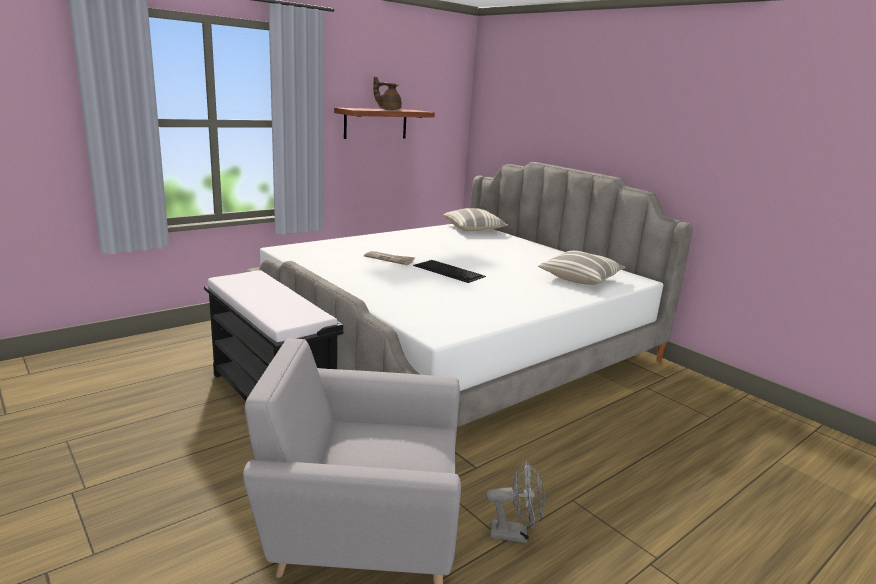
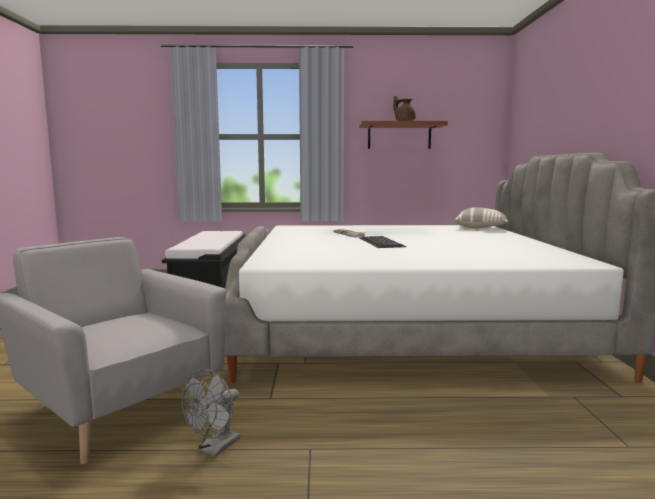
camera: 40 degrees right, 10 degrees down
grey fan [486,461,545,543] -> grey fan turned 75 degrees clockwise [182,369,240,457]
pillow [538,251,625,285] -> none

